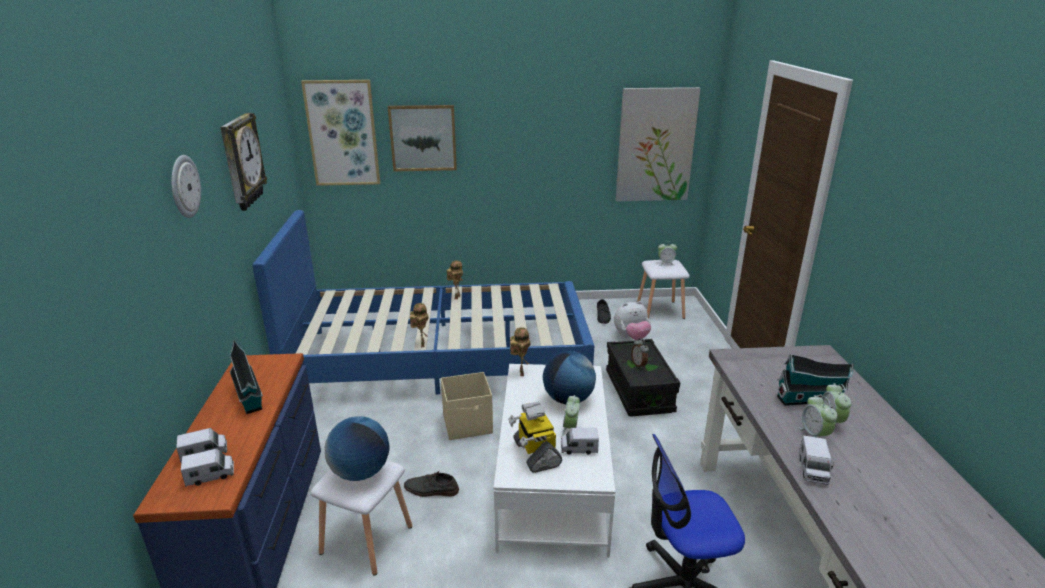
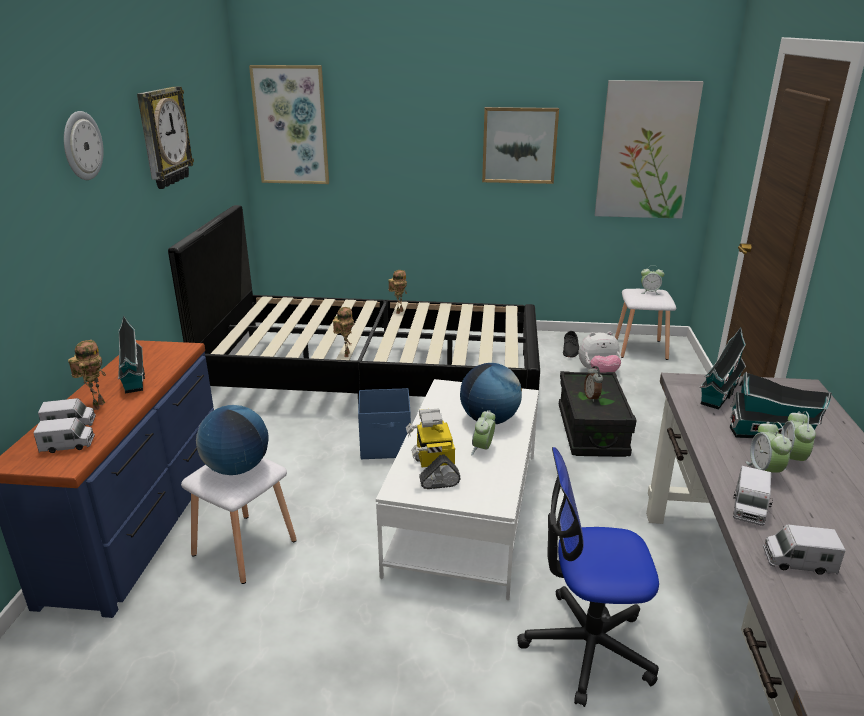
camera: 10 degrees right, 0 degrees up
blue bed [252,210,594,394] -> black bed [168,205,540,403]
picture [388,105,457,171] -> picture moved to [482,107,559,184]
grey shoe [404,472,459,497] -> none
beige storage box [441,372,493,440] -> blue storage box [358,388,411,459]
toy robot [510,327,531,376] -> toy robot moved to [68,340,106,410]
toy truck [561,428,599,455] -> toy truck moved to [763,525,845,575]
none -> toy house [699,327,746,410]

